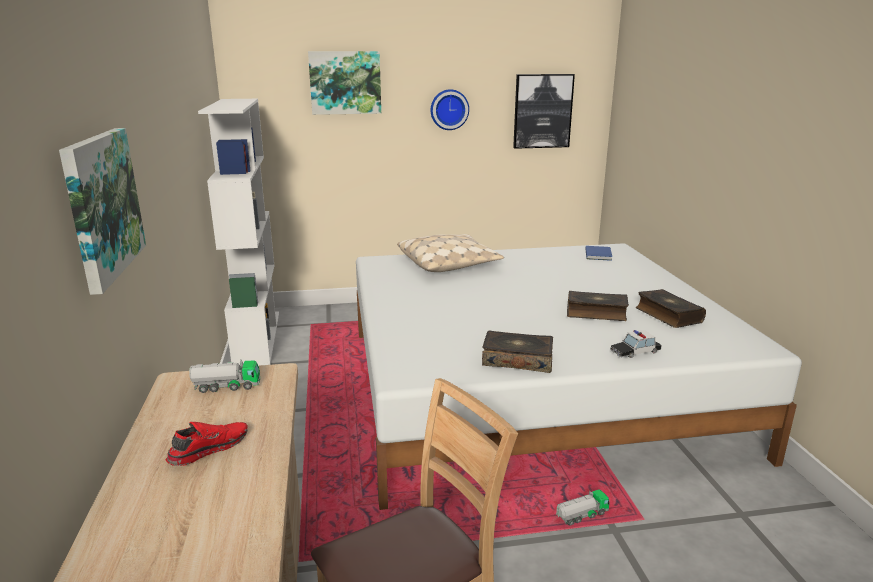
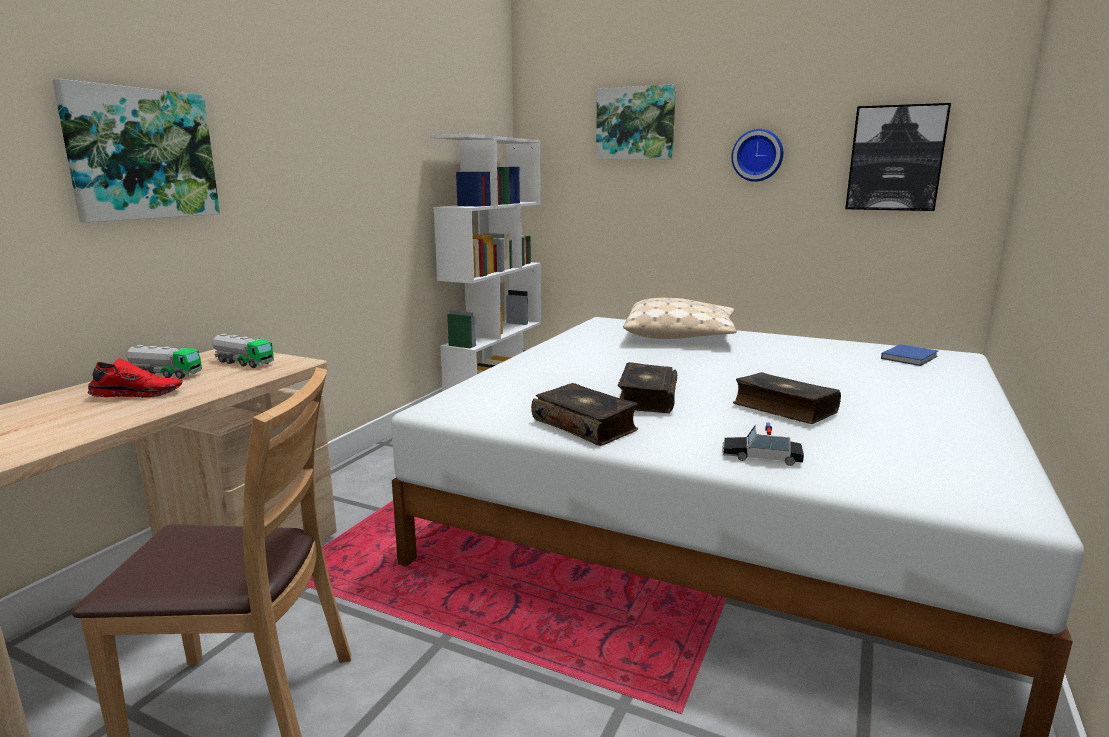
camera: 35 degrees right, 5 degrees down
toy truck [556,489,609,526] -> toy truck moved to [126,345,202,379]
book [636,289,706,328] -> book moved to [618,362,677,413]

